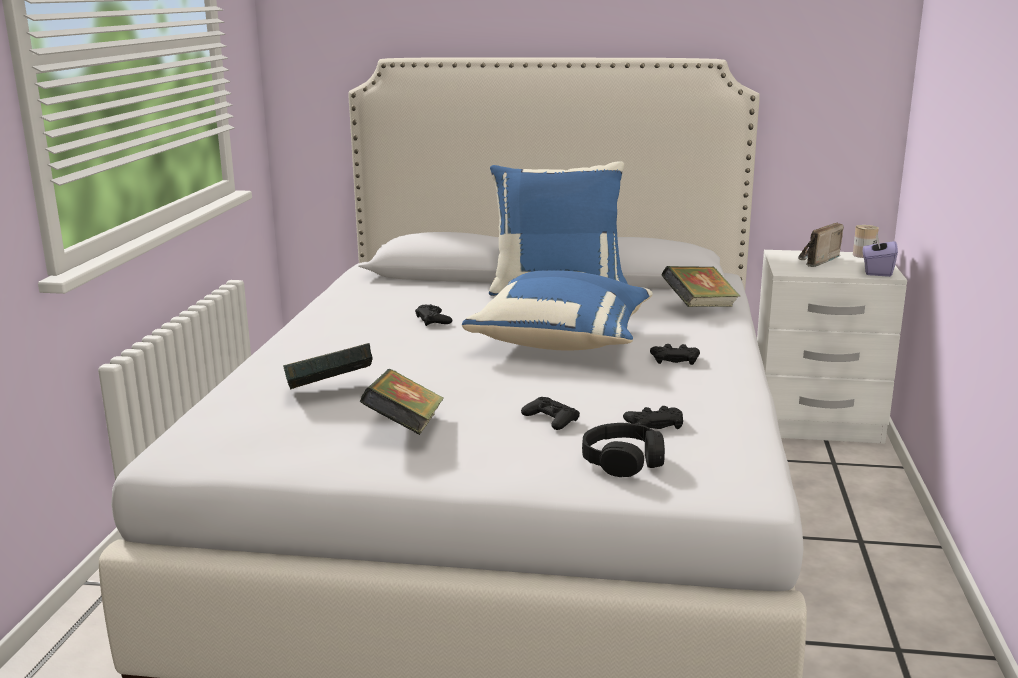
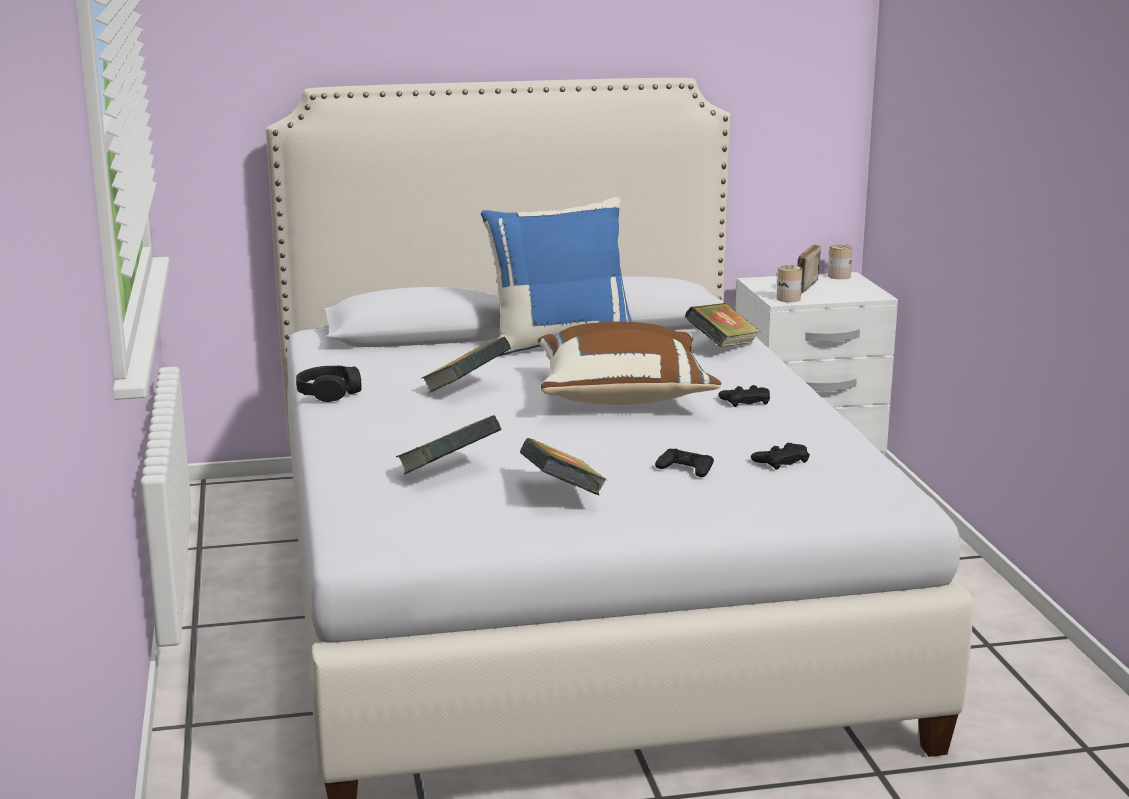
camera: 20 degrees left, 0 degrees up
black game controller [415,304,452,326] -> book [422,337,511,393]
blue pillow [462,270,653,350] -> brown pillow [538,322,721,405]
black headphones [582,423,665,477] -> black headphones moved to [296,366,362,402]
purple tissue box [863,234,898,277] -> none
none -> can [776,265,802,302]

